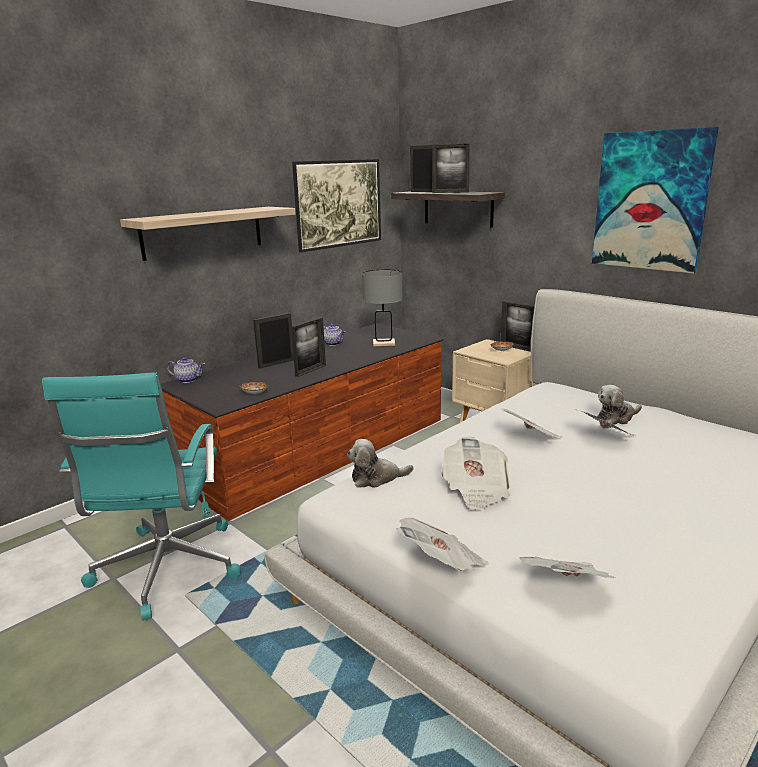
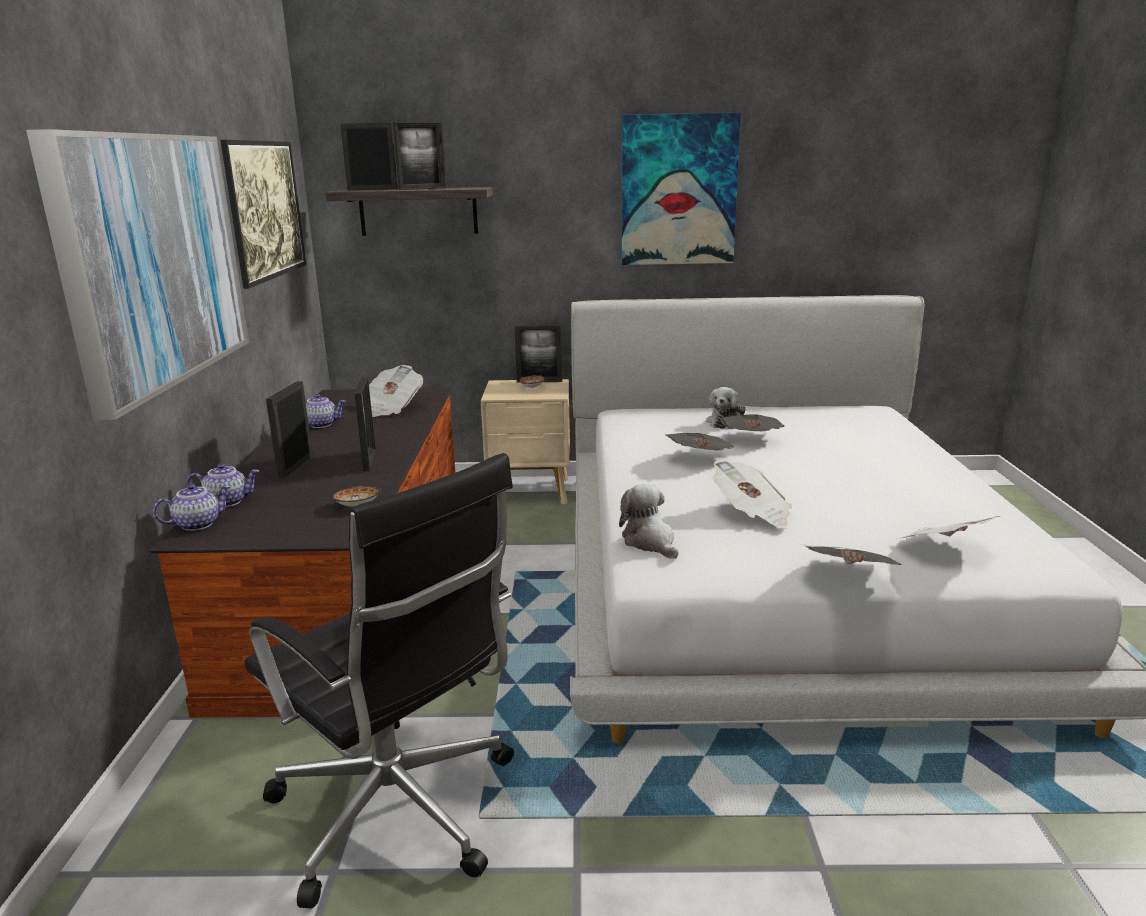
camera: 45 degrees left, 0 degrees up
turquoise office chair [42,373,241,621] -> black office chair [244,453,514,909]
shelf [120,207,295,261] -> picture [26,129,249,420]
plush toy [347,439,414,488] -> plush toy turned 120 degrees clockwise [619,484,679,559]
grey table lamp [362,269,403,346] -> newspaper [369,365,423,417]
none -> teapot [187,463,259,507]

